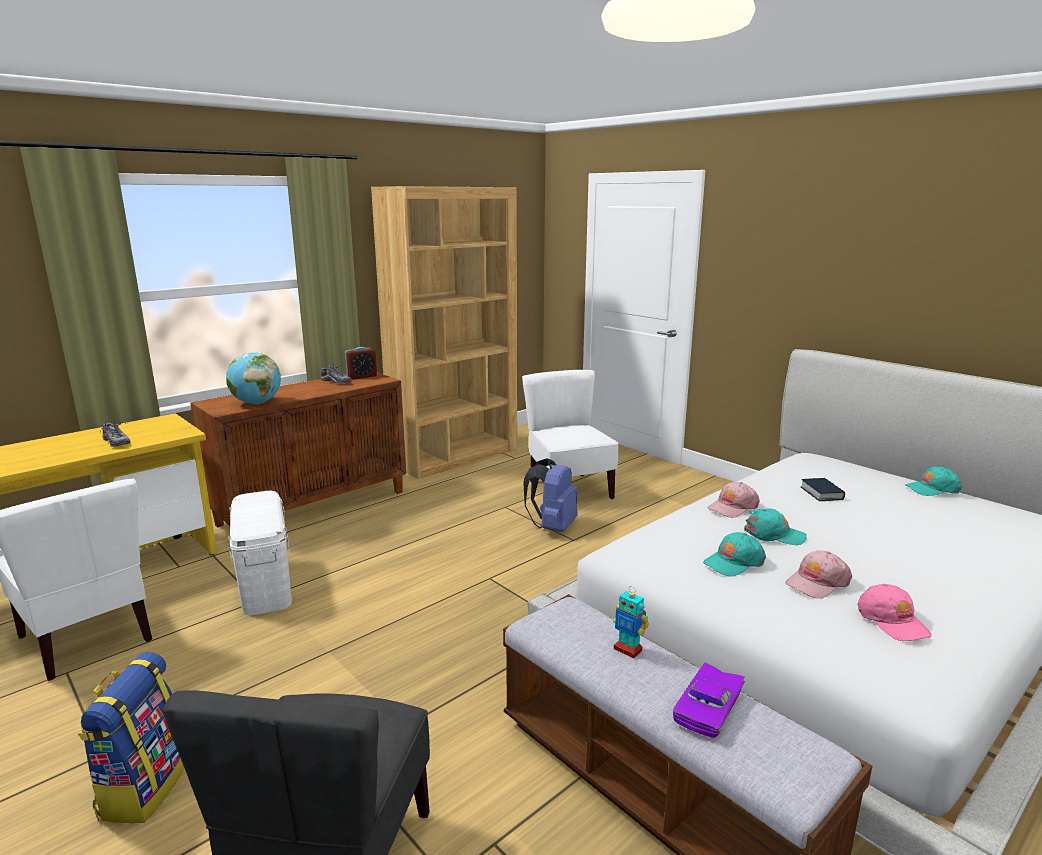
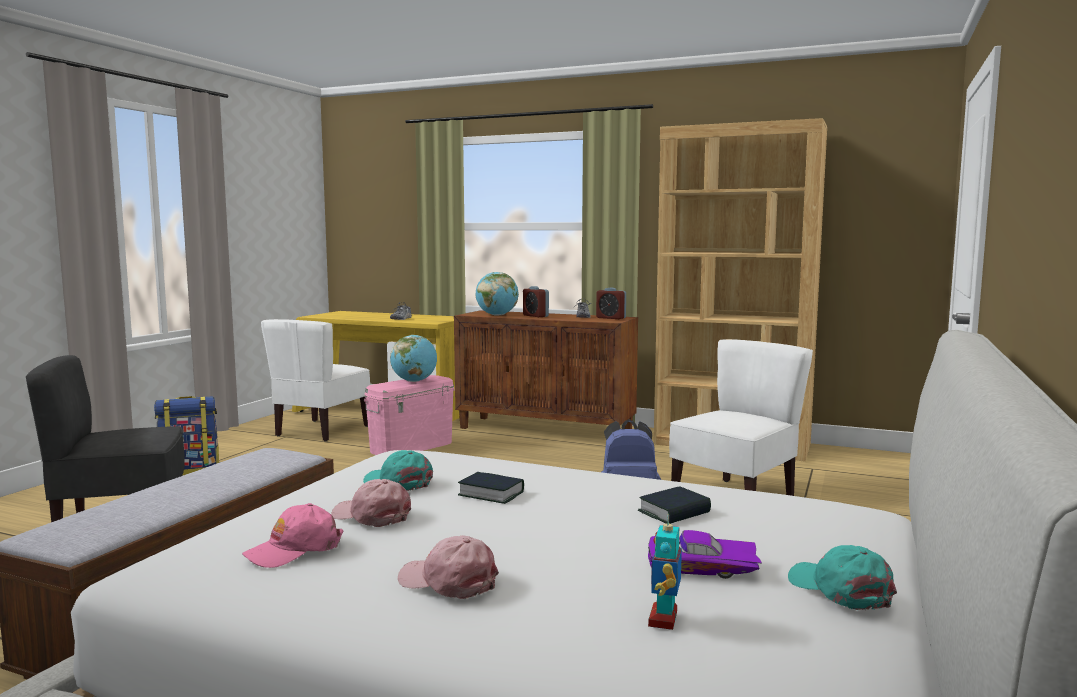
camera: 65 degrees right, 10 degrees down
white storage box [229,491,292,615] -> pink storage box [364,375,455,455]
toy robot [613,586,649,659] -> toy robot moved to [648,513,682,630]
purple toy car [673,662,745,738] -> purple toy car moved to [648,530,762,579]
pink cap [708,482,760,518] -> pink cap moved to [398,535,499,599]
turquoise cap [744,509,807,545] -> book [458,472,524,504]
none -> globe [390,335,437,382]
none -> alarm clock [523,286,549,317]

